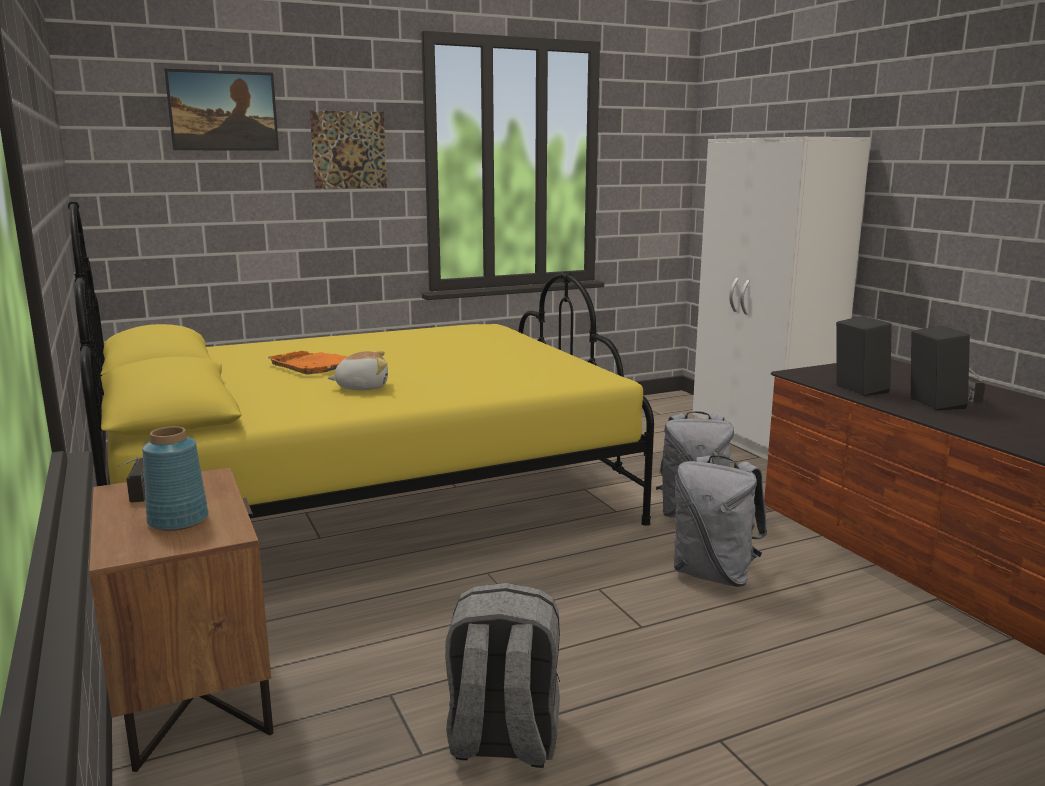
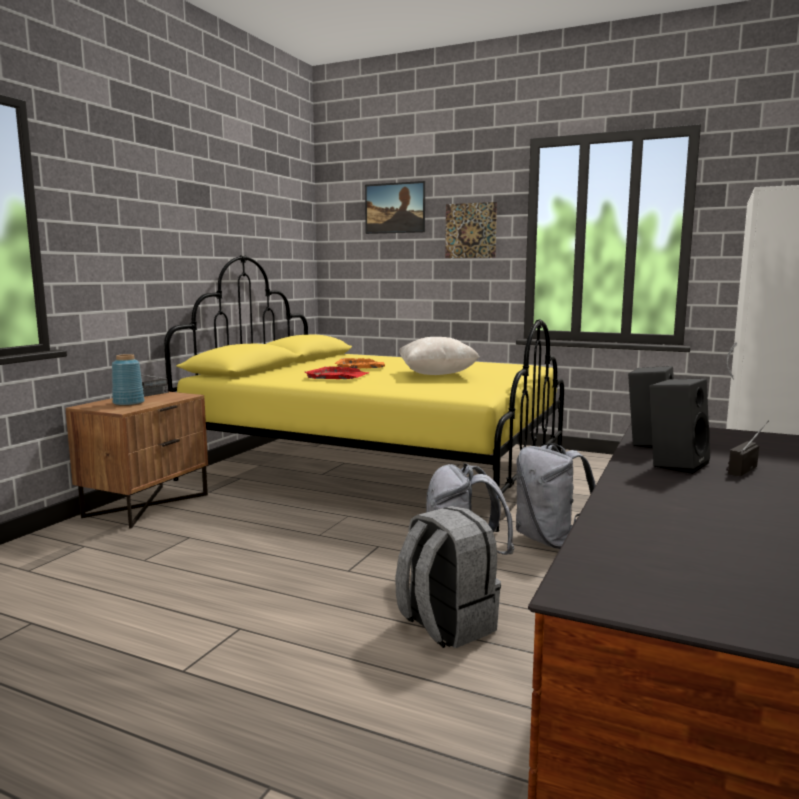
camera: 50 degrees right, 5 degrees down
plush toy [328,351,388,390] -> red tray [304,366,370,379]
grey backpack [445,583,560,768] -> grey backpack moved to [395,506,501,648]
none -> beige pillow [399,337,479,375]

